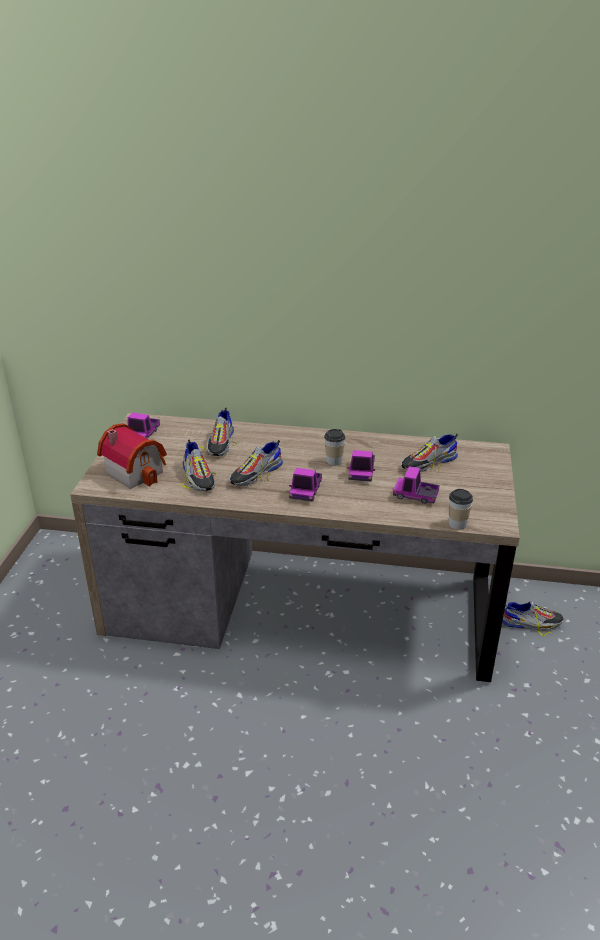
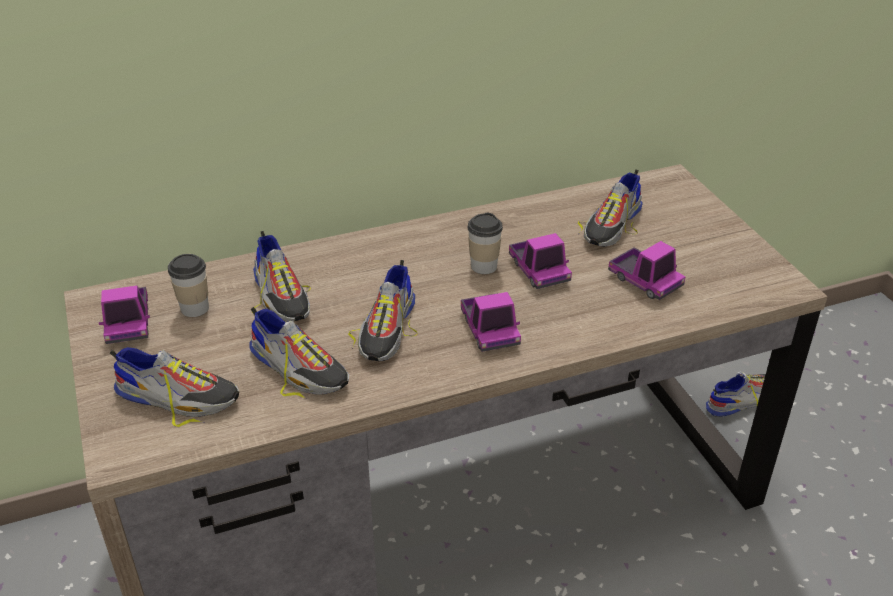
camera: 30 degrees left, 5 degrees up
toy house [97,423,167,489] -> shoe [110,347,239,427]
toy truck [393,466,439,504] -> toy truck turned 120 degrees counterclockwise [608,241,686,300]
cup [449,489,473,529] -> cup moved to [168,254,209,317]

